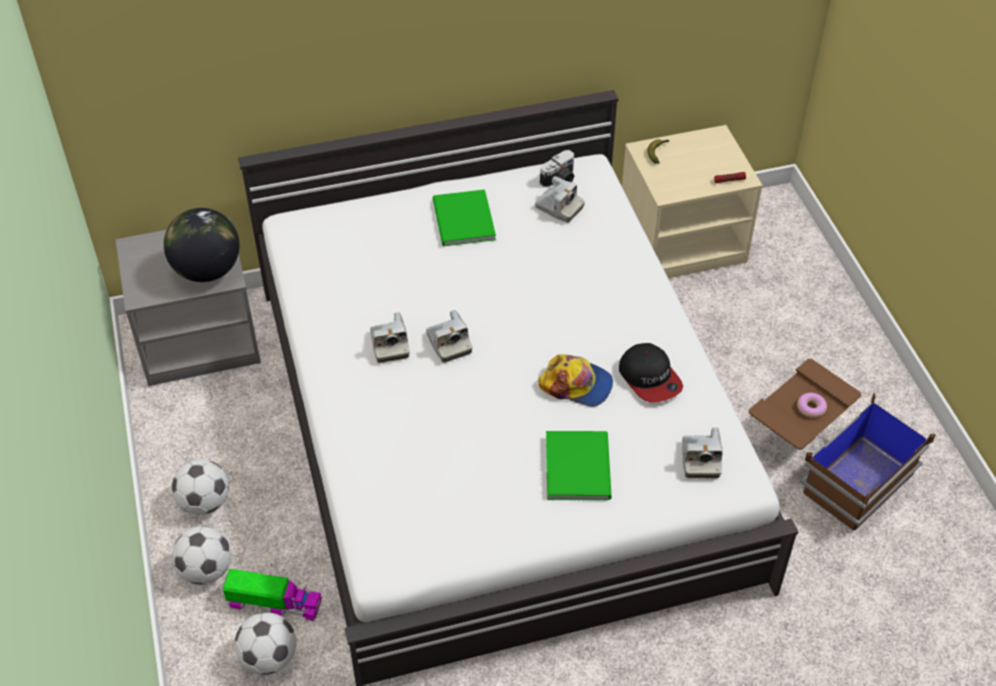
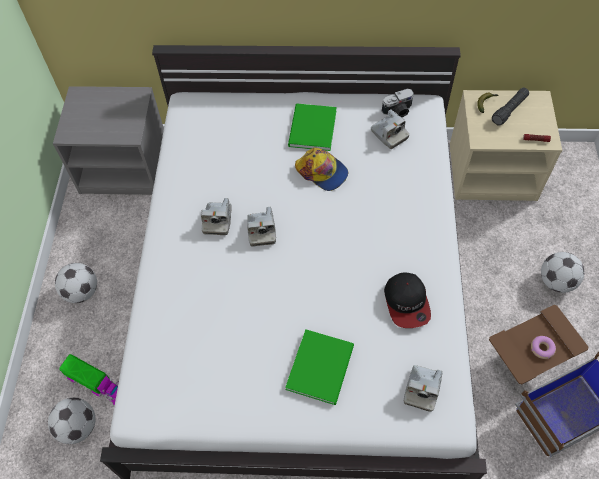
camera: 20 degrees right, 10 degrees up
globe [164,208,240,282] -> none
football [172,526,231,585] -> football moved to [541,252,585,293]
cap [538,354,613,407] -> cap moved to [295,147,348,191]
none -> black flashlight [492,88,529,126]

